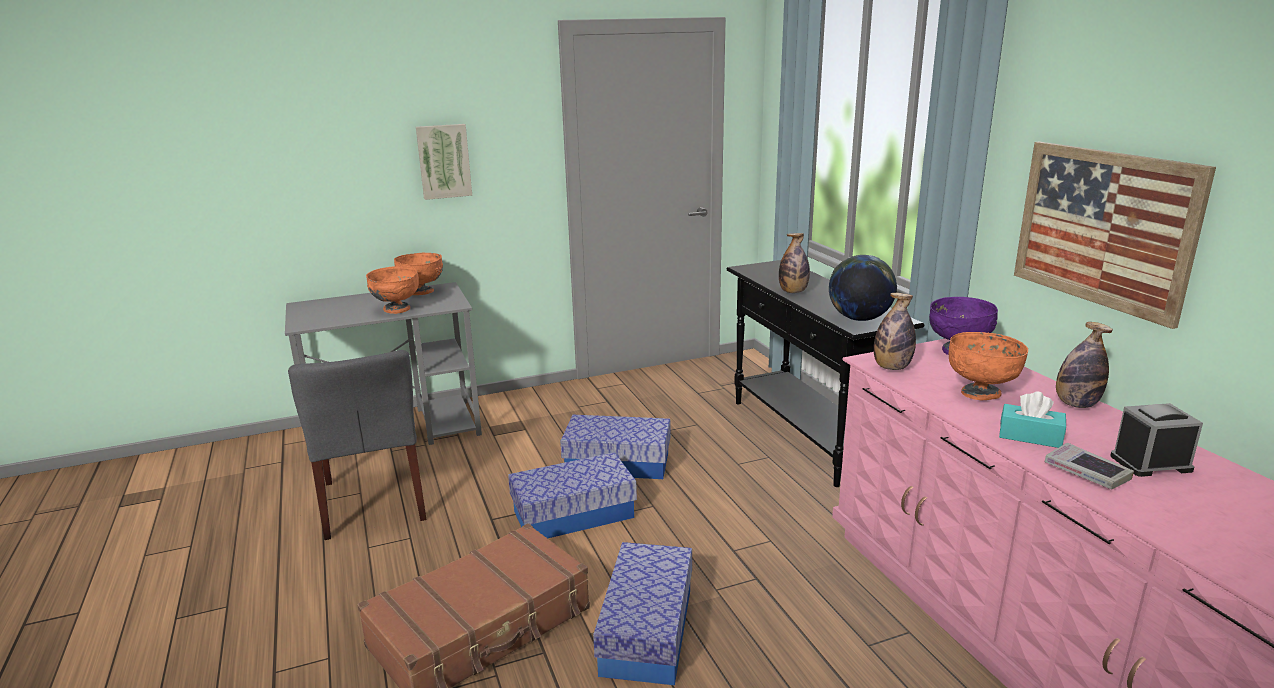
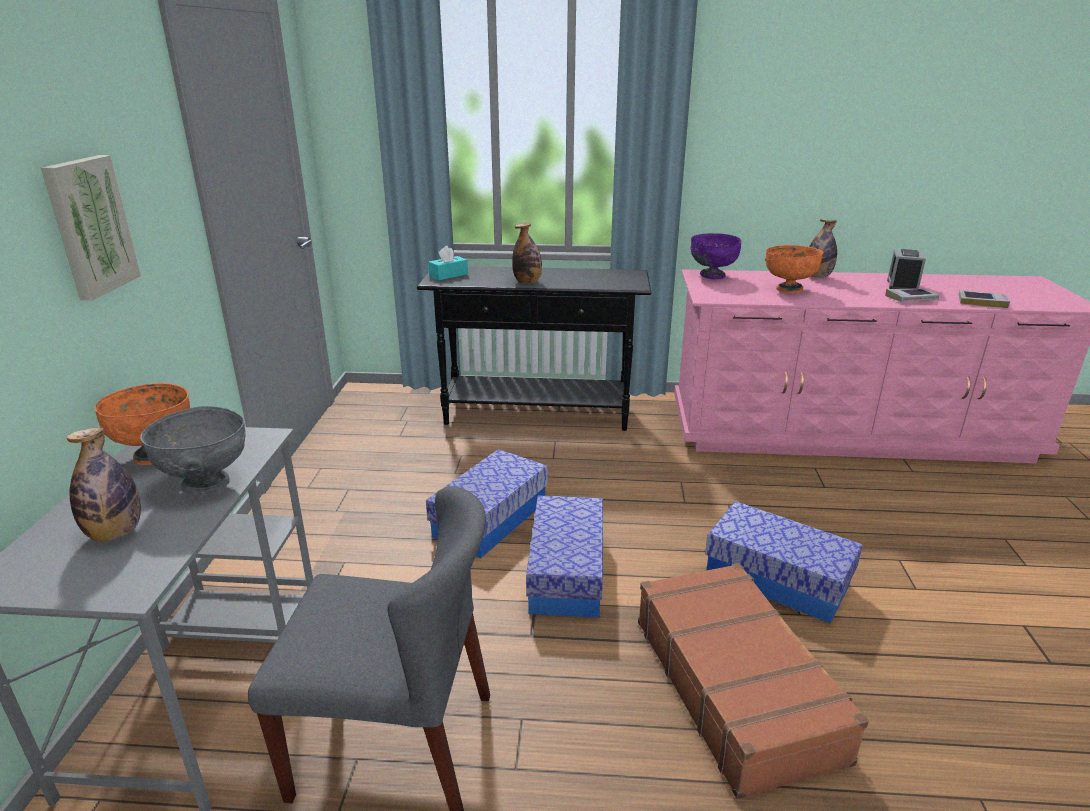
camera: 65 degrees left, 5 degrees up
orange bowl [366,266,419,314] -> grey bowl [140,406,246,495]
globe [829,255,897,321] -> none
bottle [874,293,916,370] -> bottle moved to [67,427,141,542]
turquoise tissue box [999,392,1066,448] -> turquoise tissue box moved to [428,246,468,280]
picture [1014,142,1216,329] -> none
none -> book [959,290,1010,308]

